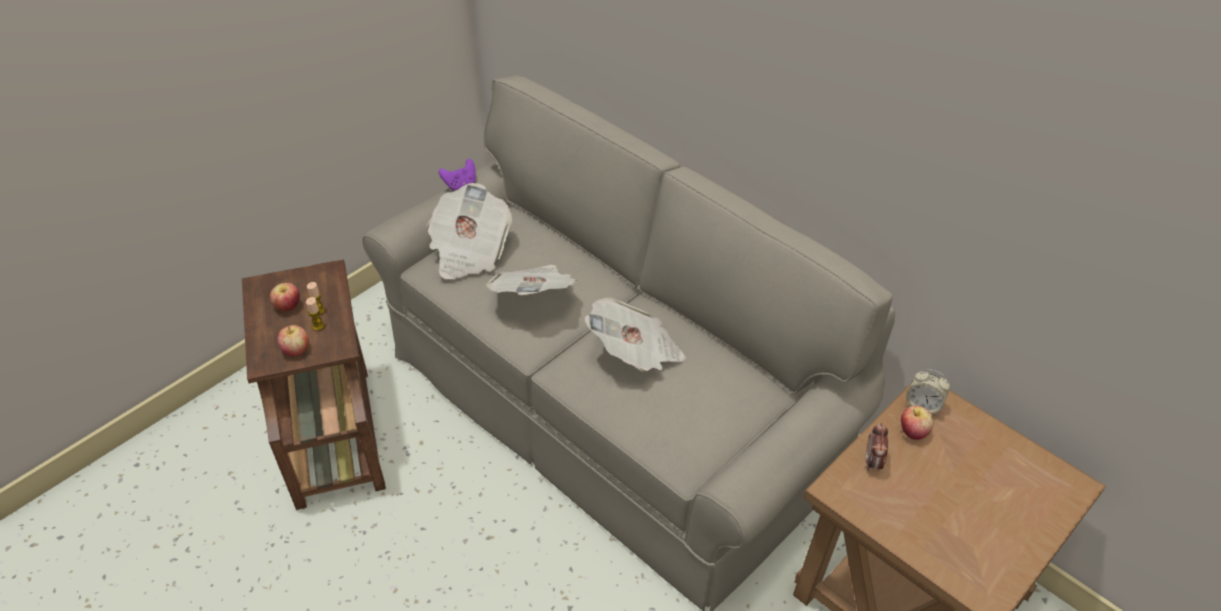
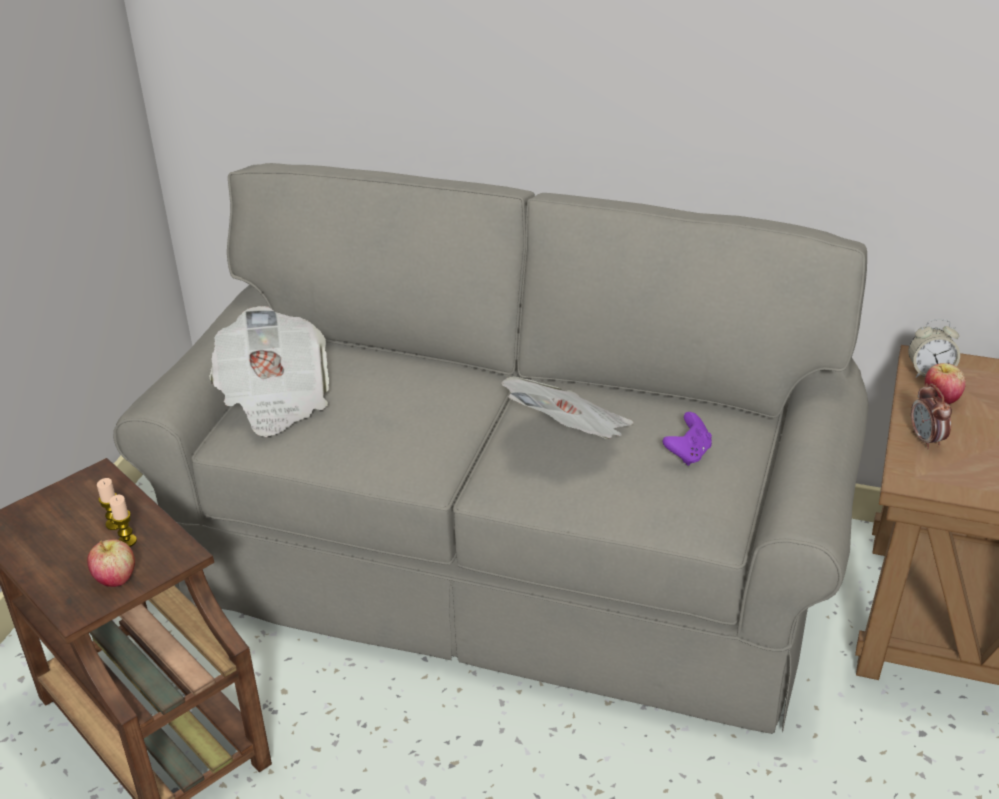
camera: 25 degrees left, 10 degrees down
apple [270,283,300,311] -> none
purple game controller [439,159,476,191] -> purple game controller moved to [662,412,712,466]
newspaper [486,265,577,295] -> none

